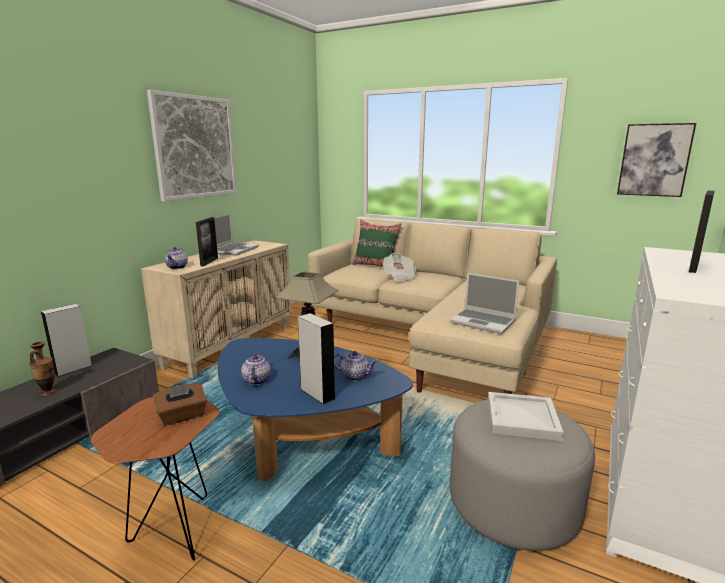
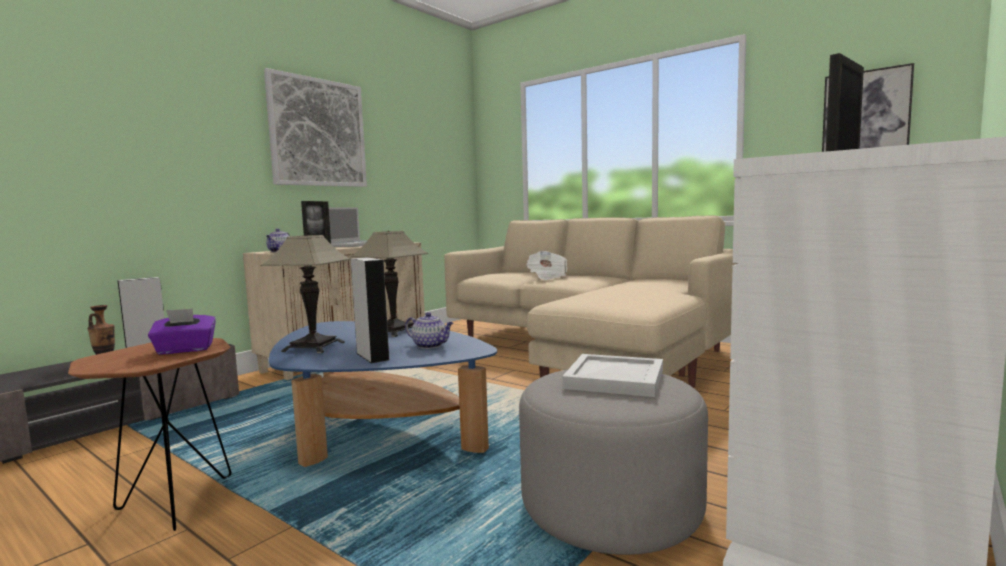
camera: 10 degrees right, 10 degrees down
brown tissue box [153,383,207,426] -> purple tissue box [148,308,216,355]
teapot [241,352,271,385] -> table lamp [261,235,351,353]
green pillow [352,220,401,267] -> none
laptop [450,273,519,334] -> none

